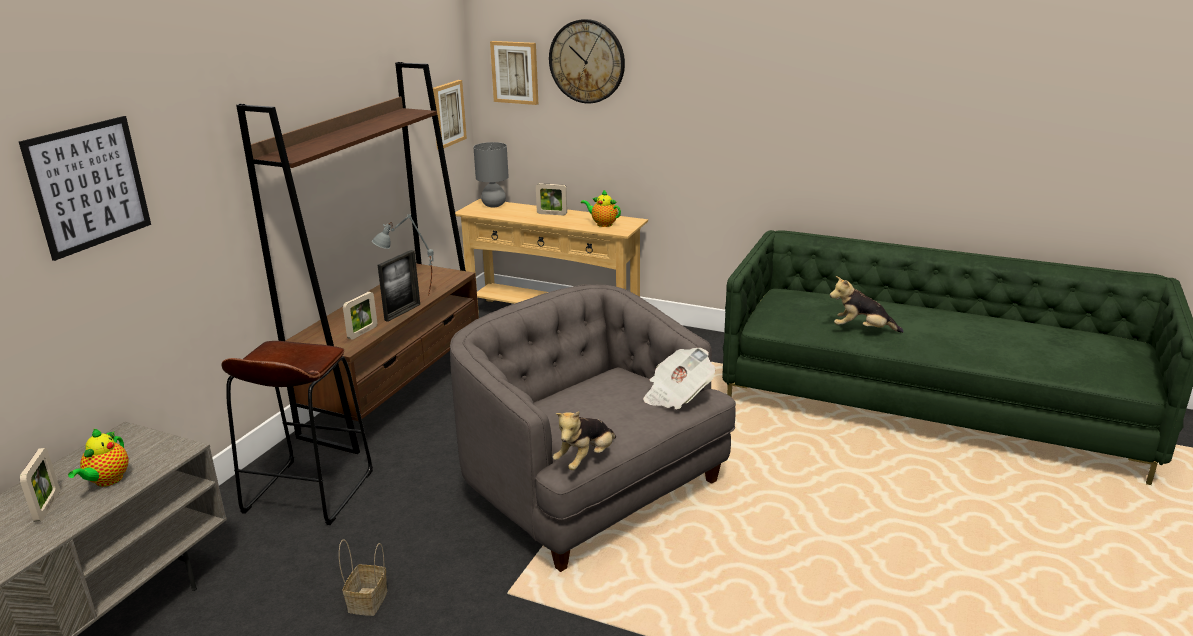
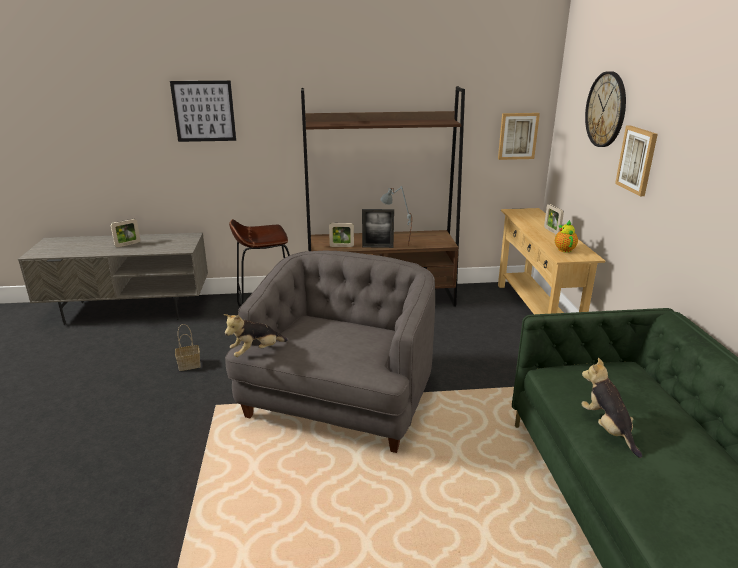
camera: 60 degrees right, 0 degrees up
teapot [68,429,129,487] -> none
grey table lamp [473,142,509,207] -> none
picture [490,41,538,105] -> picture moved to [615,125,658,196]
plush toy [553,411,616,470] -> plush toy turned 45 degrees counterclockwise [224,314,288,357]
newspaper [643,348,715,409] -> none

